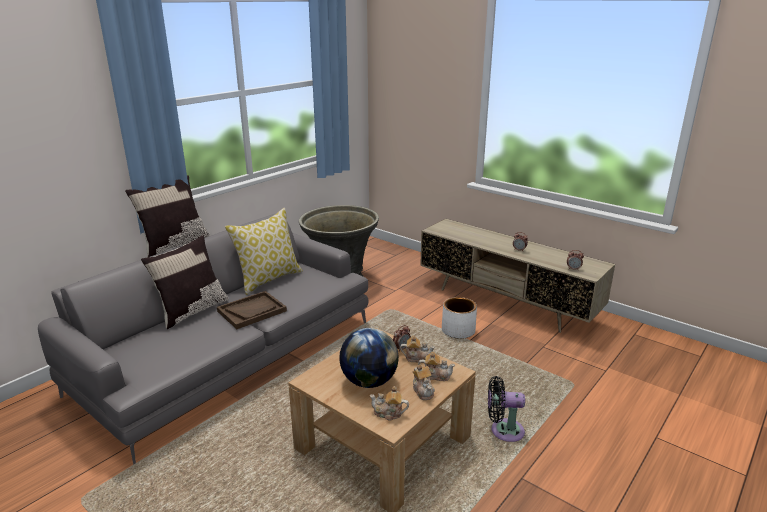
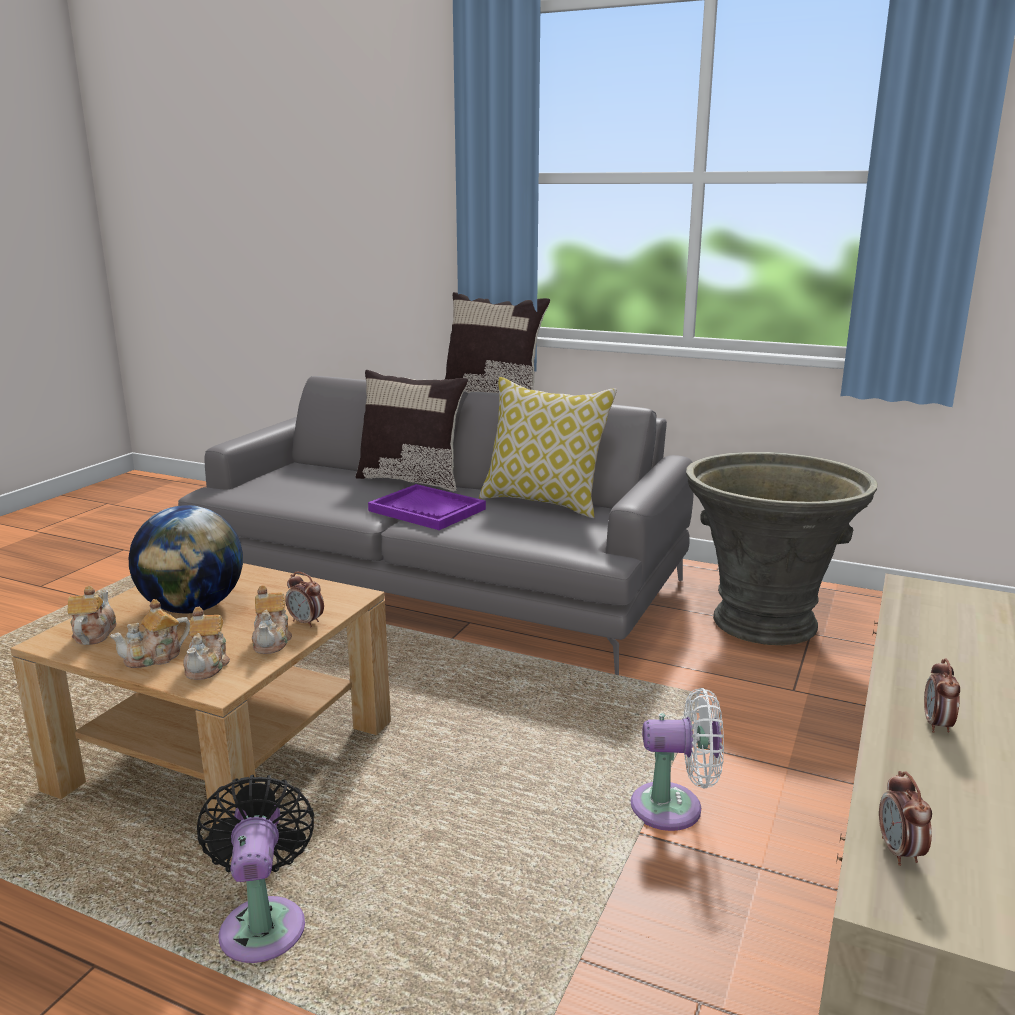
camera: 75 degrees right, 5 degrees down
brown tray [217,291,287,329] -> purple tray [368,484,486,530]
white planter [442,297,477,339] -> white fan [630,688,724,831]

